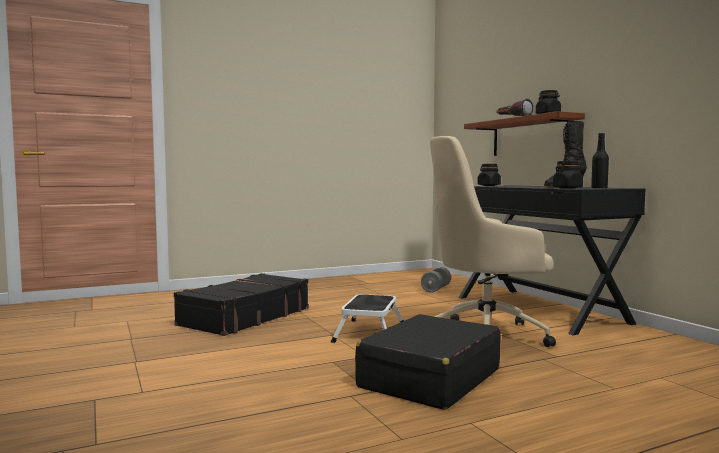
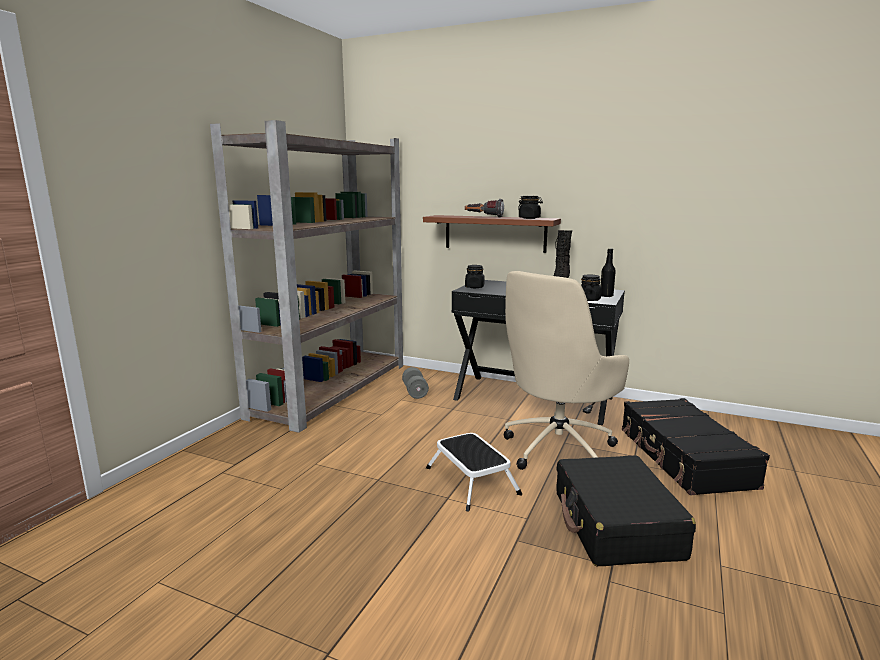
camera: 40 degrees left, 10 degrees up
black suitcase [174,273,309,336] -> black suitcase moved to [622,398,770,496]
none -> brown bookcase [210,120,403,433]

